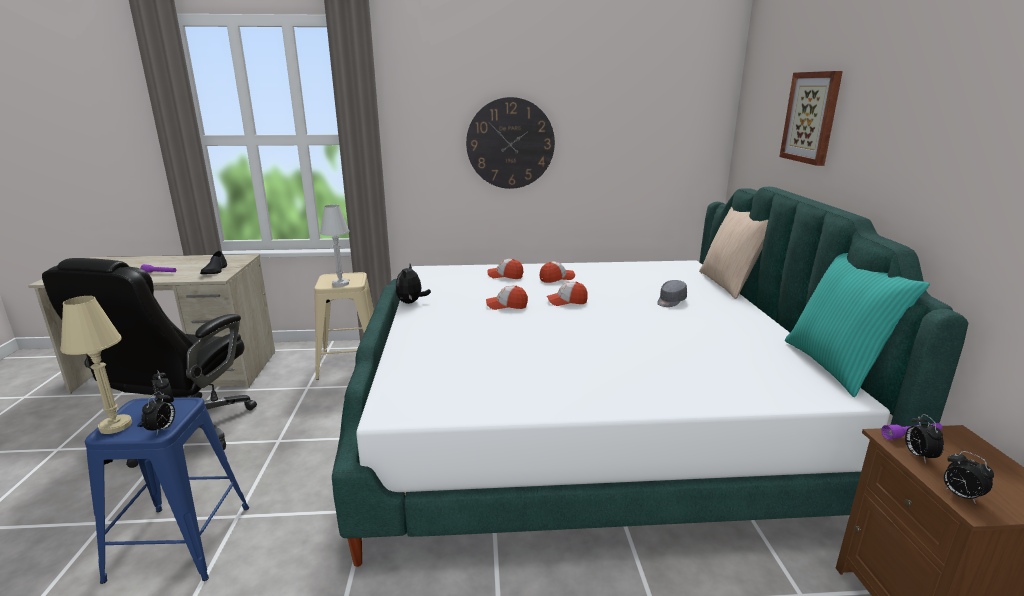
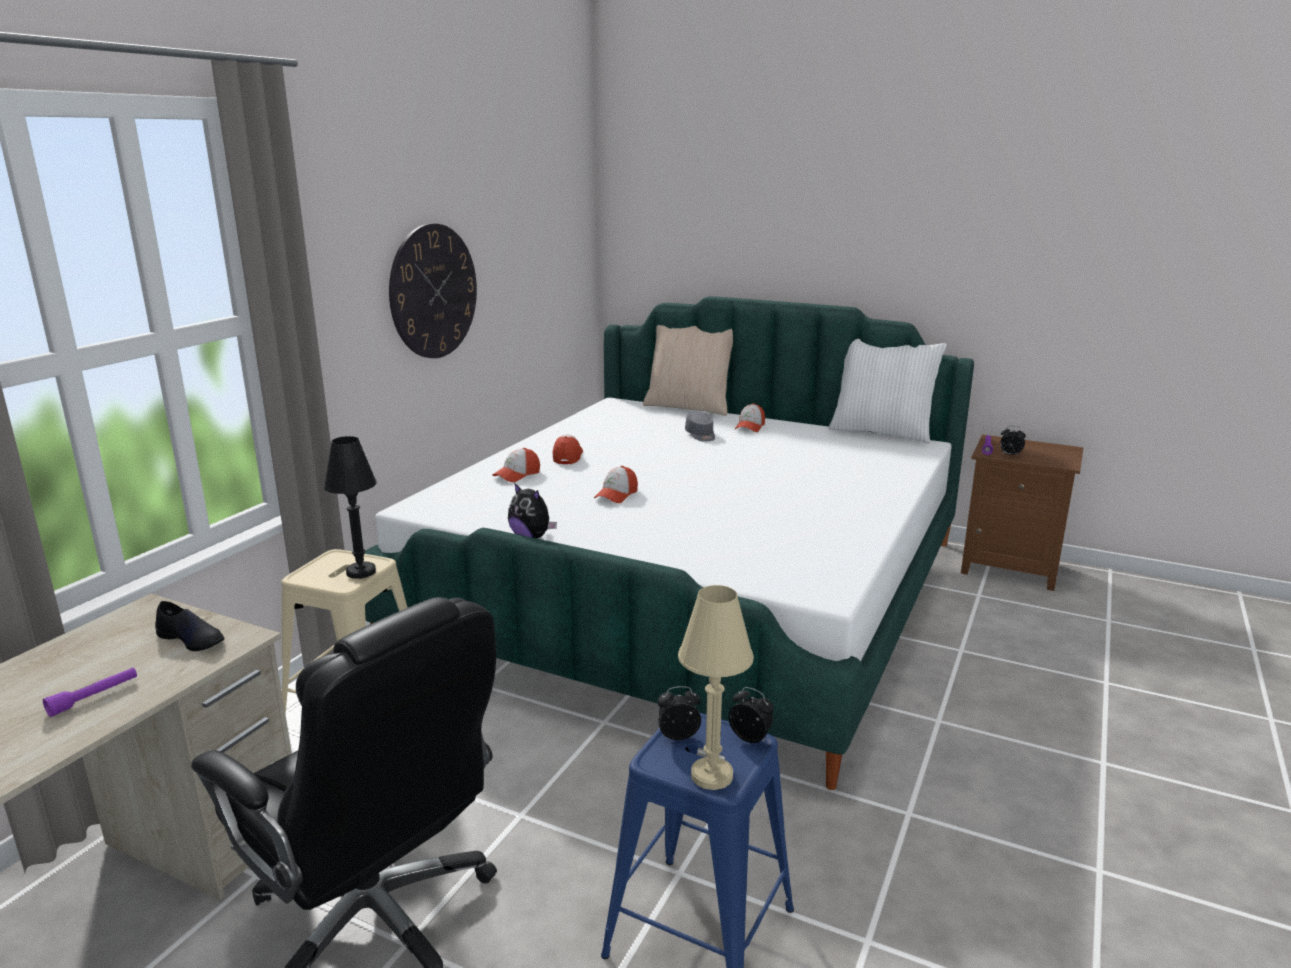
camera: 60 degrees left, 0 degrees up
white table lamp [320,205,350,287] -> black table lamp [324,436,377,579]
cap [547,282,588,306] -> cap moved to [735,403,765,432]
picture [779,71,843,166] -> none
turquoise pillow [785,253,930,397] -> white pillow [829,339,947,444]
alarm clock [944,451,994,504] -> none

